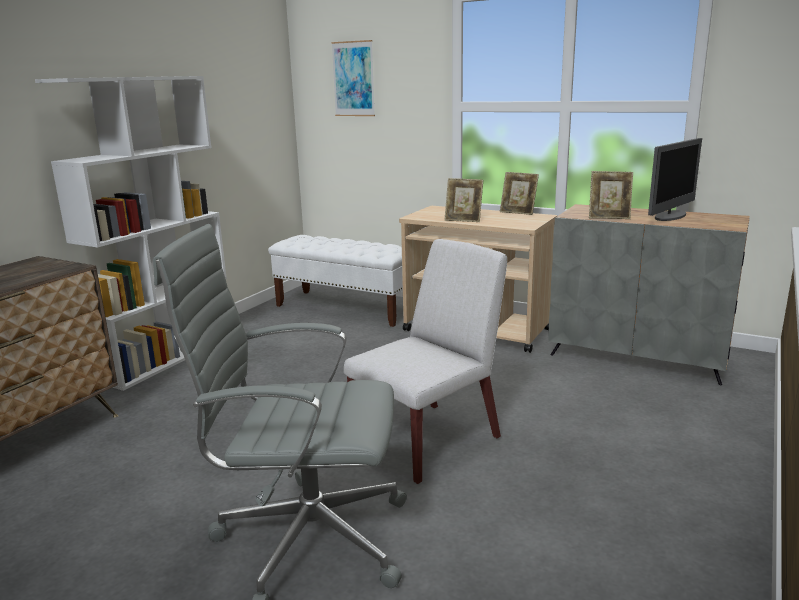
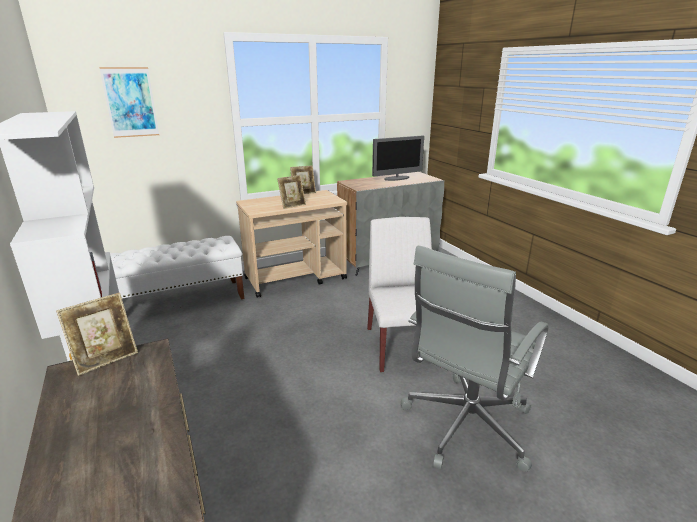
camera: 55 degrees left, 5 degrees up
picture frame [589,171,633,219] -> picture frame moved to [56,293,138,376]
monitor [648,138,702,221] -> monitor turned 75 degrees clockwise [372,135,424,181]

